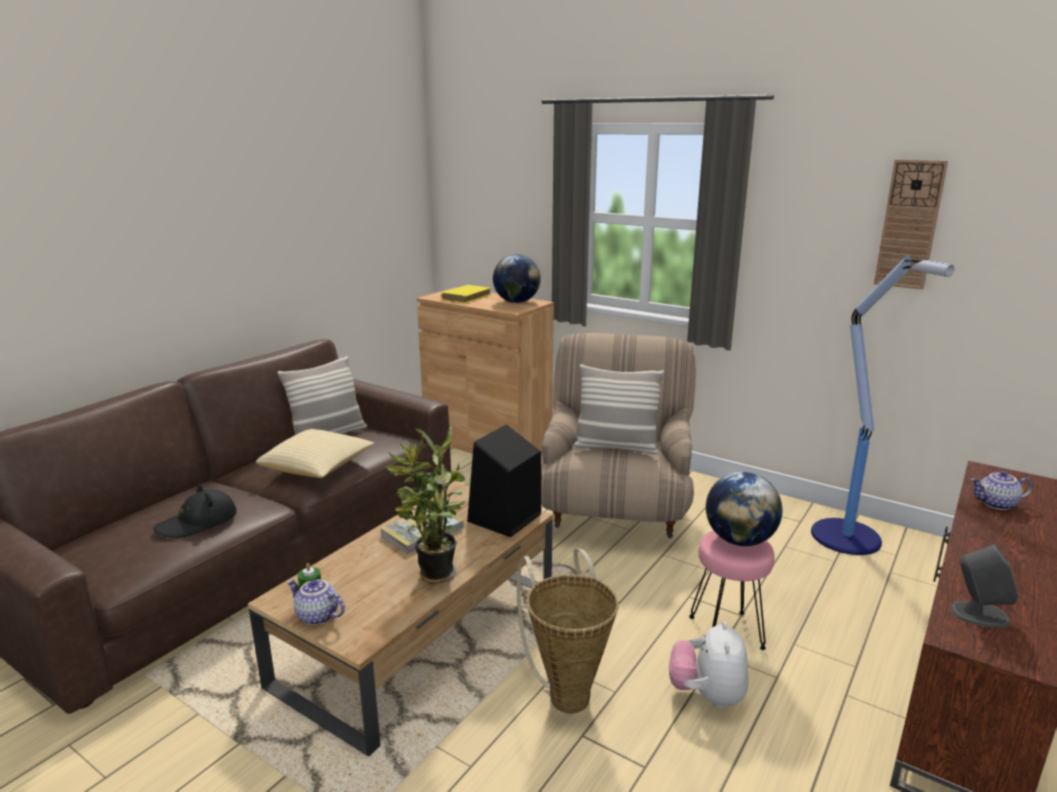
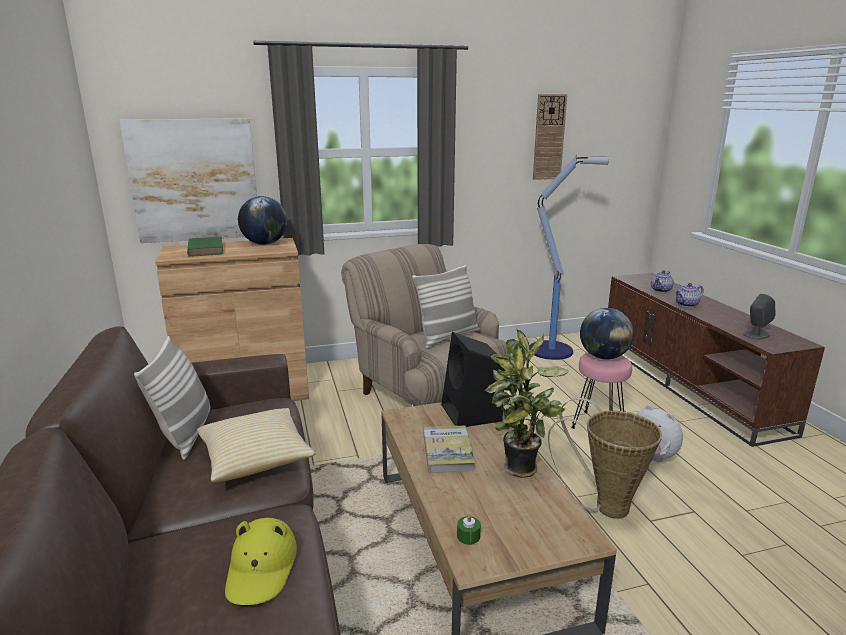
camera: 50 degrees left, 0 degrees up
black hat [153,484,237,538] -> yellow hat [225,518,297,605]
teapot [287,579,345,625] -> teapot moved to [675,283,704,307]
yellow book [441,285,491,303] -> green book [187,237,224,257]
none -> picture [119,118,257,243]

